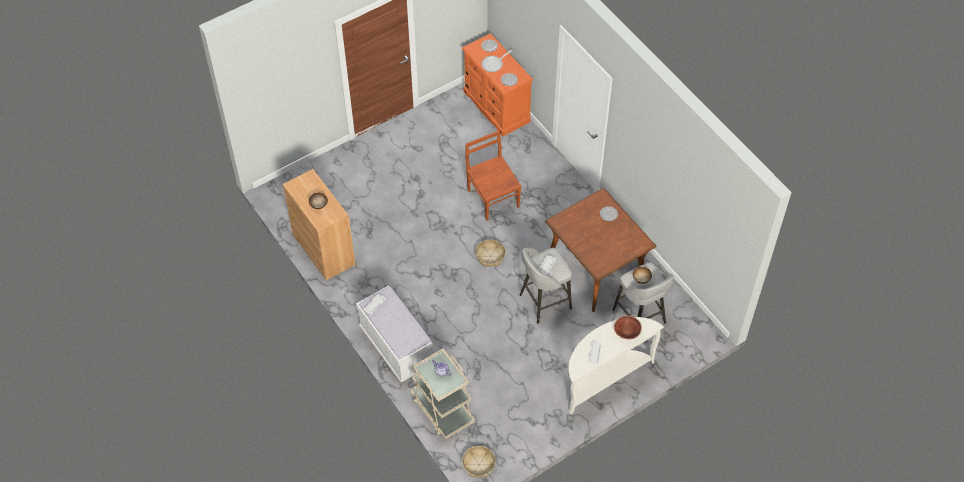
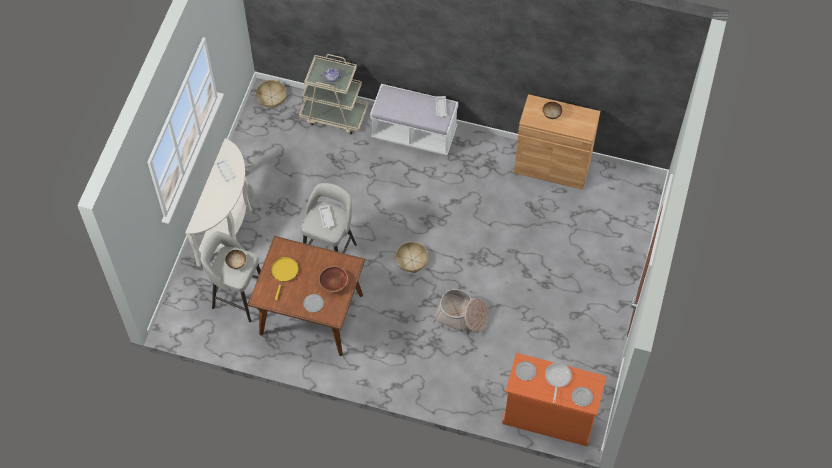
camera: 140 degrees right, 5 degrees up
brown chair [466,131,522,221] -> basket [432,289,488,334]
brown bowl [614,315,642,339] -> brown bowl moved to [319,266,348,292]
none -> yellow frying pan [271,257,299,300]

